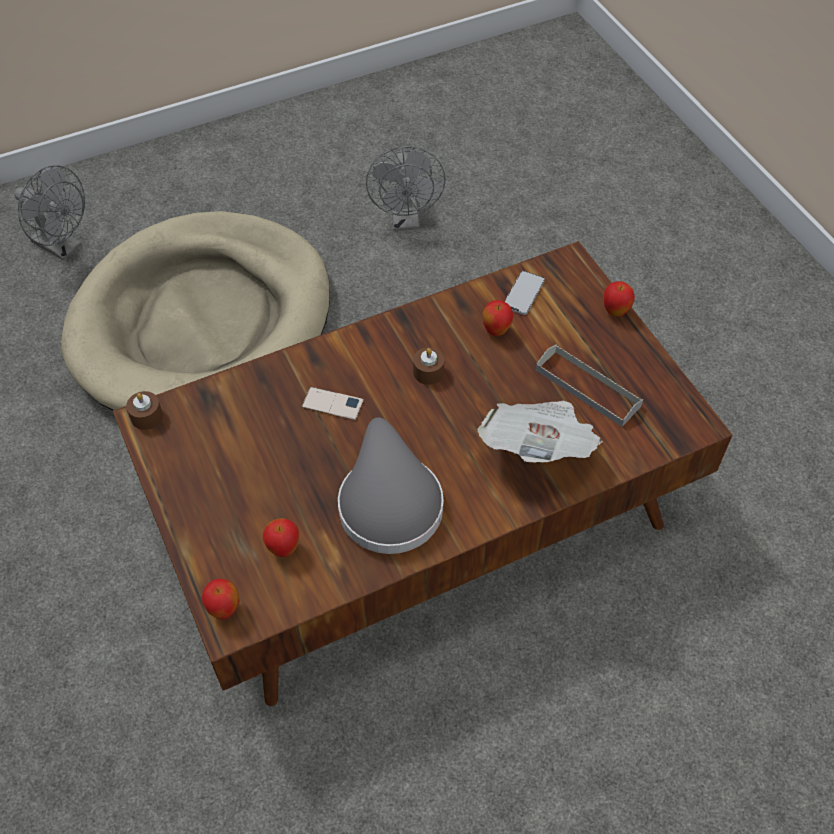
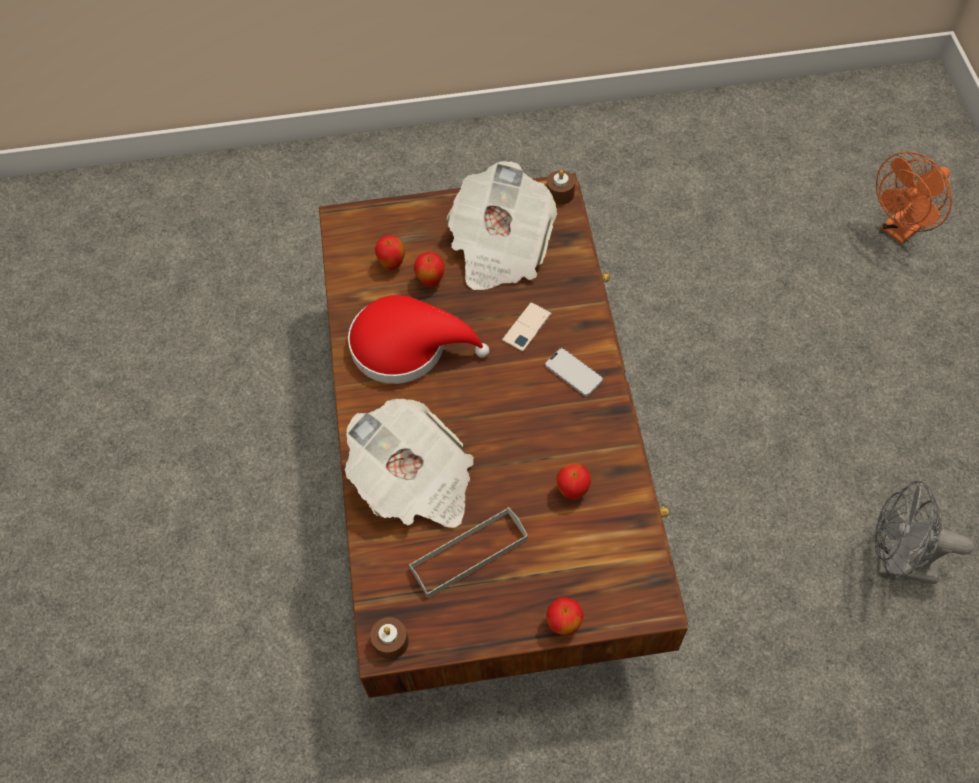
camera: 110 degrees right, 5 degrees up
grey fan [14,165,85,260] -> orange fan [876,152,952,244]
beige dog bed [61,211,330,411] -> none
apple [201,579,239,620] -> apple moved to [414,252,445,287]
grey hat [338,417,444,554] -> red hat [348,295,489,384]
brown candle [413,347,445,385] -> brown candle moved to [370,617,409,659]
phone [504,271,545,315] -> phone moved to [545,348,603,397]
none -> newspaper [447,161,557,290]

